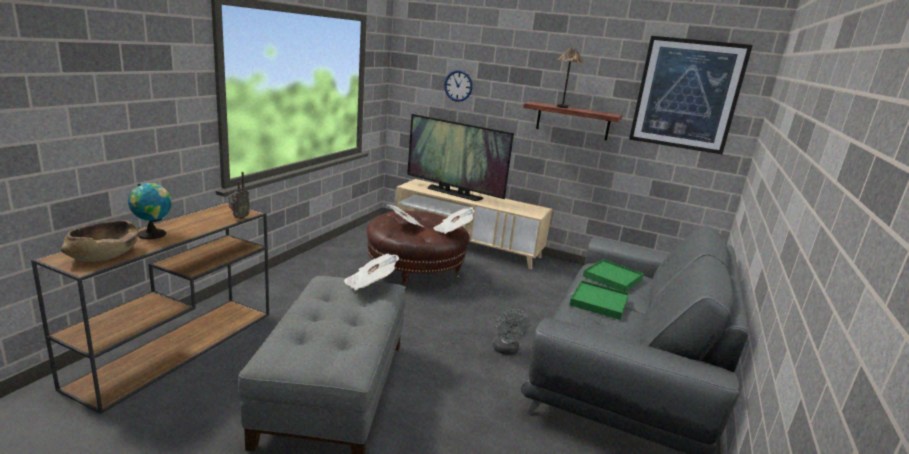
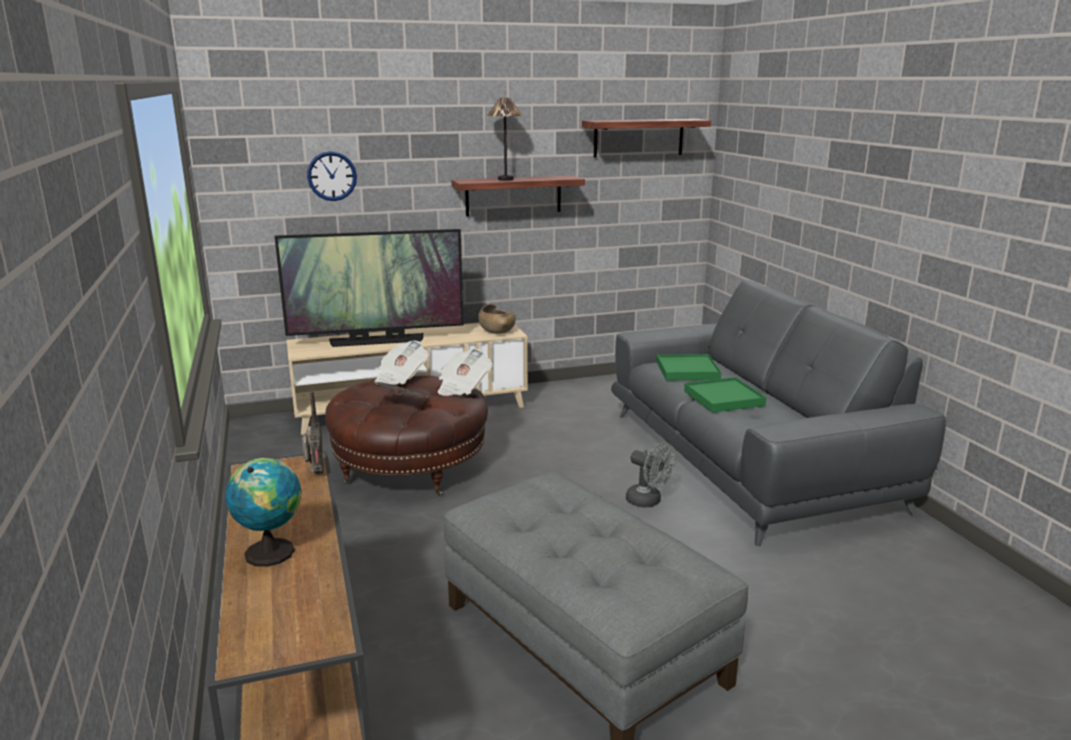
camera: 40 degrees left, 0 degrees up
brown bowl [61,220,138,262] -> brown bowl moved to [478,304,516,334]
newspaper [344,254,399,291] -> newspaper moved to [374,340,429,385]
picture [629,36,753,154] -> shelf [582,119,711,157]

